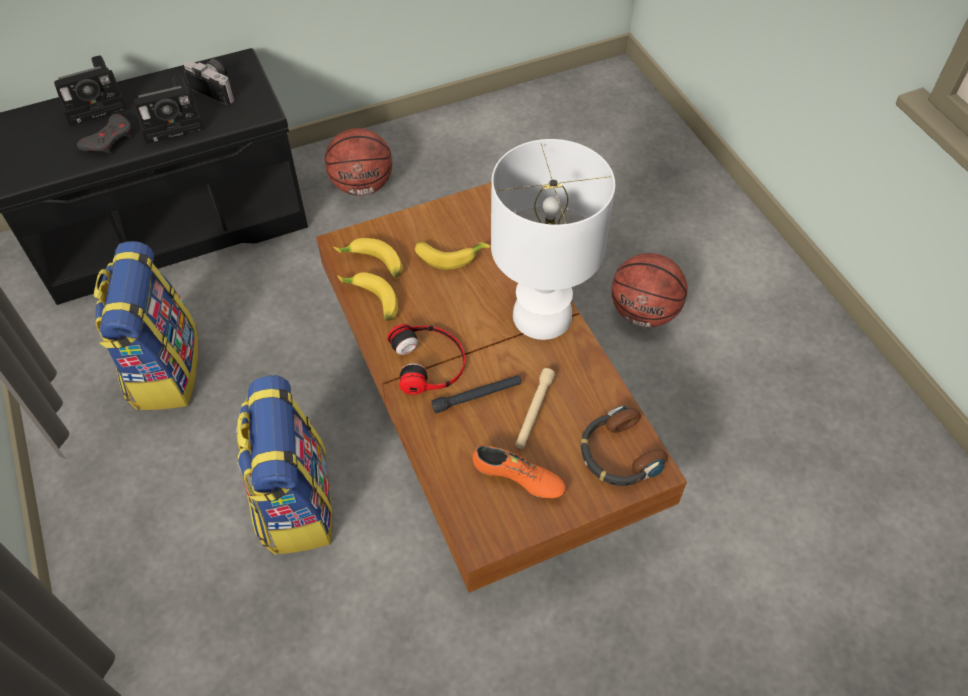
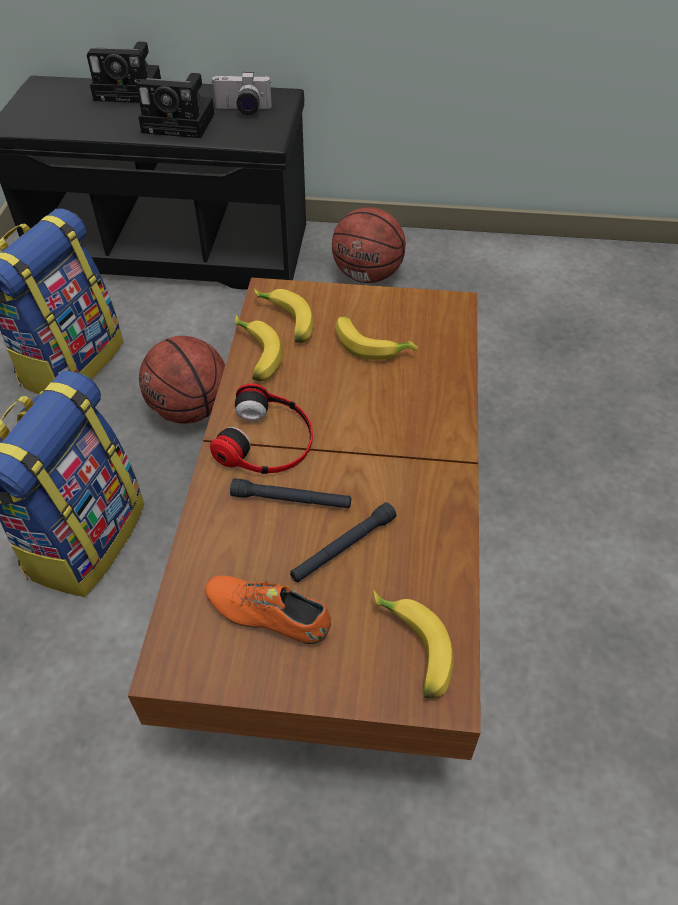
camera: 30 degrees right, 5 degrees down
grey game controller [77,114,132,154] -> none
camera [184,58,234,105] -> camera turned 120 degrees clockwise [211,72,272,115]
orange shoe [472,445,566,499] -> orange shoe turned 150 degrees clockwise [205,576,331,644]
white table lamp [491,139,615,340] -> none
beige flashlight [515,368,555,449] -> black flashlight [290,502,397,582]
headphones [580,406,668,486] -> banana [373,589,454,698]
basketball [611,253,687,327] -> basketball moved to [139,336,225,424]

